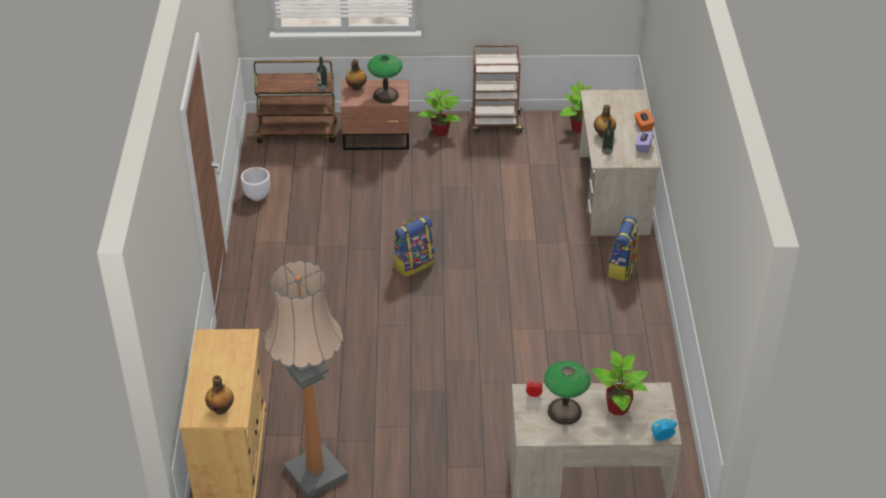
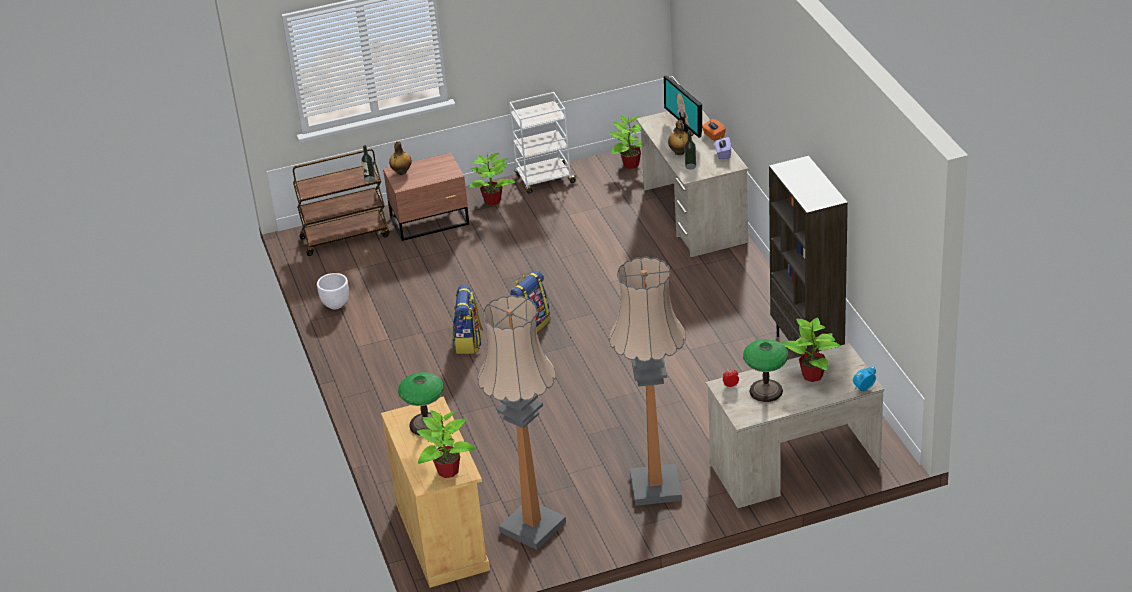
camera: 15 degrees left, 5 degrees down
bottle [205,375,234,415] -> potted plant [417,410,476,478]
table lamp [368,54,402,103] -> table lamp moved to [398,372,444,436]
brown cart [471,45,525,133] -> white cart [509,92,577,194]
backpack [607,216,639,281] -> backpack moved to [452,285,483,354]
none -> floor lamp [609,257,686,506]
none -> monitor [664,75,702,138]
none -> brown bookcase [769,156,848,356]

